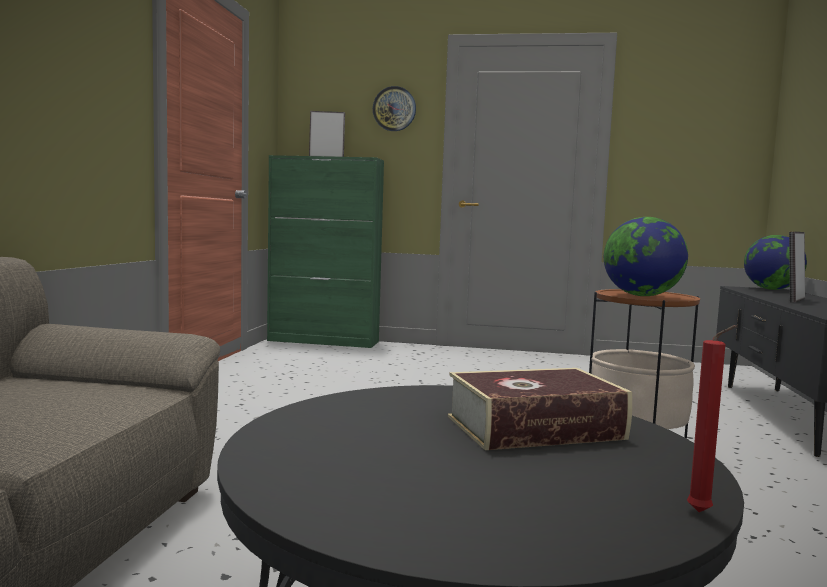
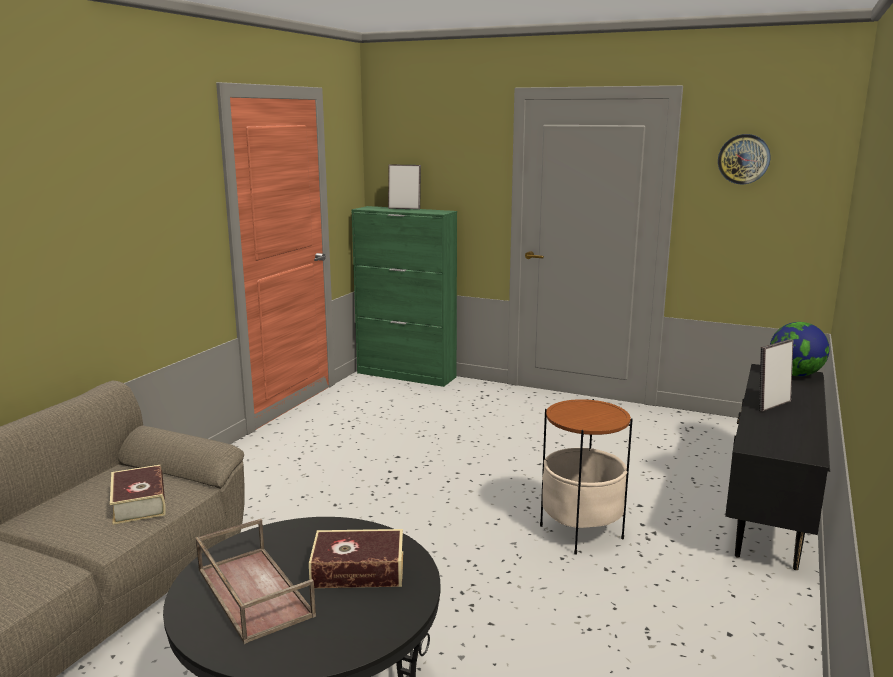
camera: 15 degrees right, 10 degrees up
wall clock [373,86,416,131] -> wall clock moved to [718,134,770,184]
globe [604,217,688,296] -> none
red candle [687,325,737,512] -> none
none -> book [110,465,166,525]
none -> brown tray [195,519,316,644]

